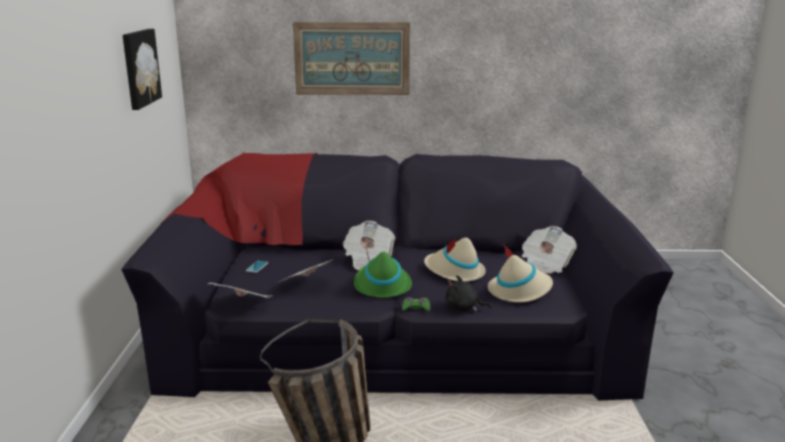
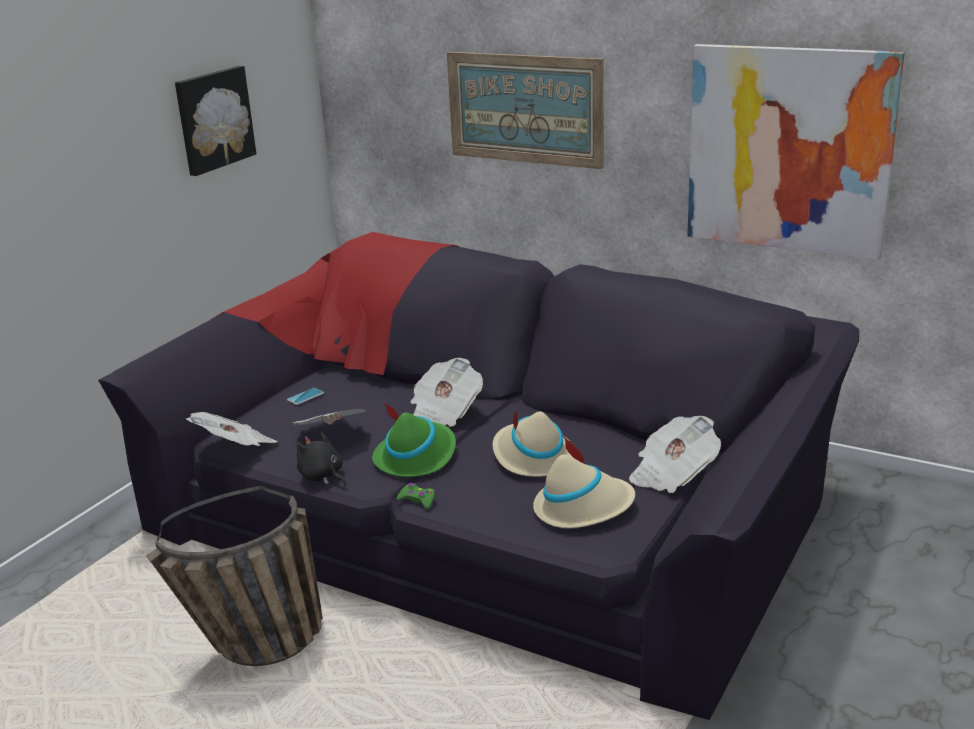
camera: 30 degrees right, 5 degrees up
black plush toy [445,275,492,311] -> black plush toy moved to [297,432,346,486]
none -> picture [687,44,905,260]

